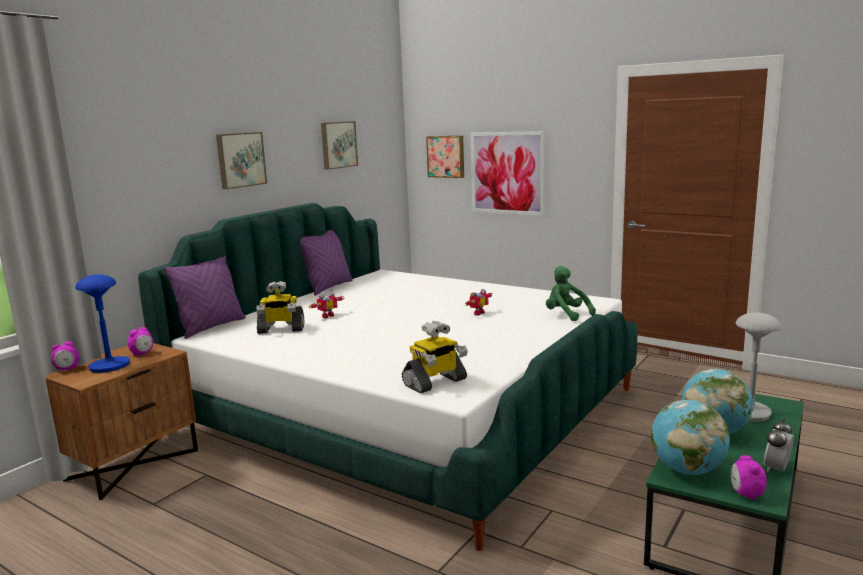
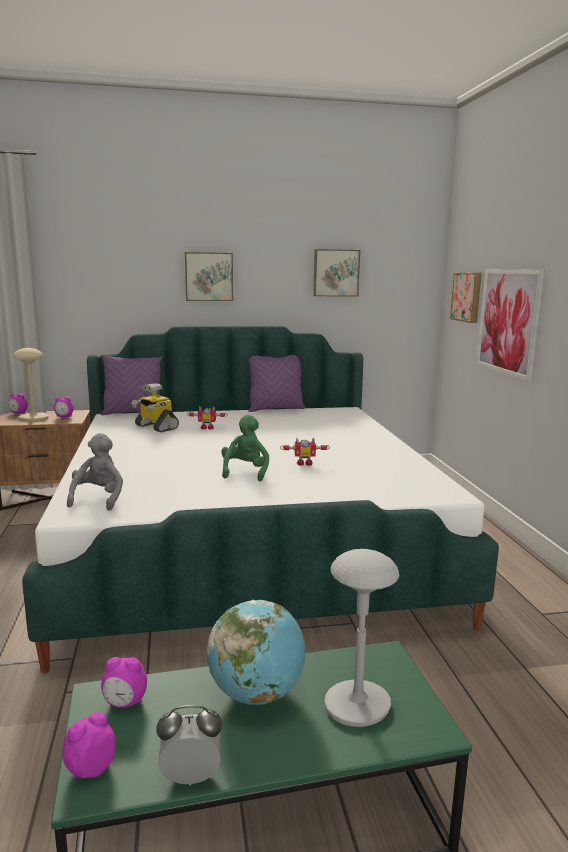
camera: 45 degrees right, 0 degrees up
blue table lamp [75,275,130,373] -> beige table lamp [13,348,49,422]
toy robot [402,321,468,393] -> grey plush toy [67,433,123,511]
green plush toy [546,266,596,321] -> green plush toy moved to [221,415,269,482]
globe [651,400,730,475] -> alarm clock [101,657,147,708]

